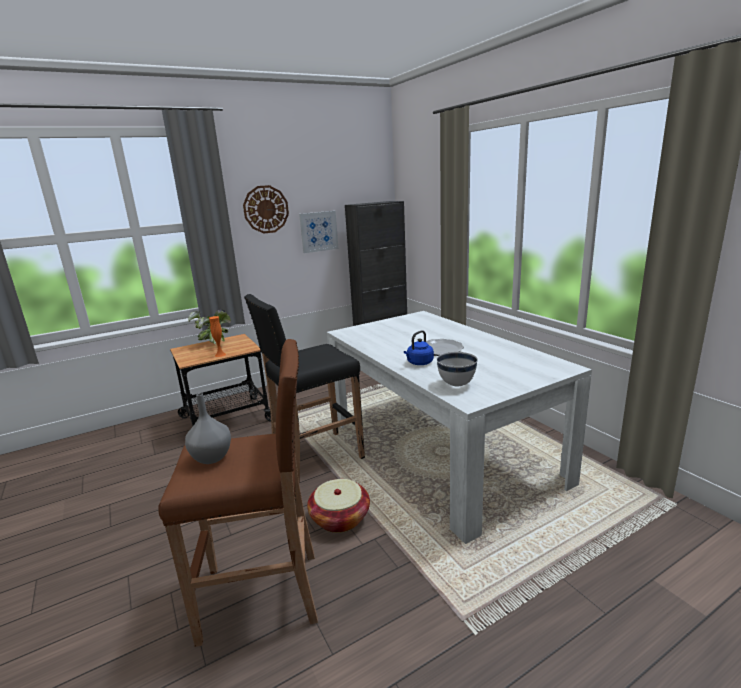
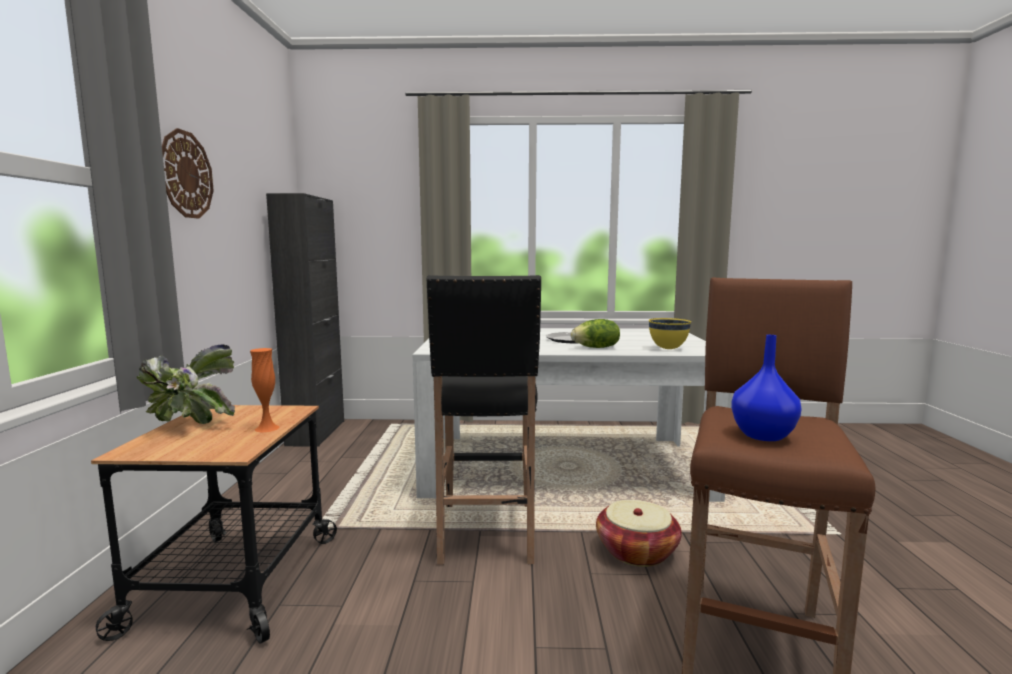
camera: 60 degrees left, 10 degrees down
grey vase [185,393,231,464] -> blue vase [731,335,801,441]
picture [299,211,338,253] -> none
blue kettle [404,330,434,365] -> lettuce [571,319,620,348]
white bowl [437,352,478,386] -> yellow bowl [649,318,691,349]

